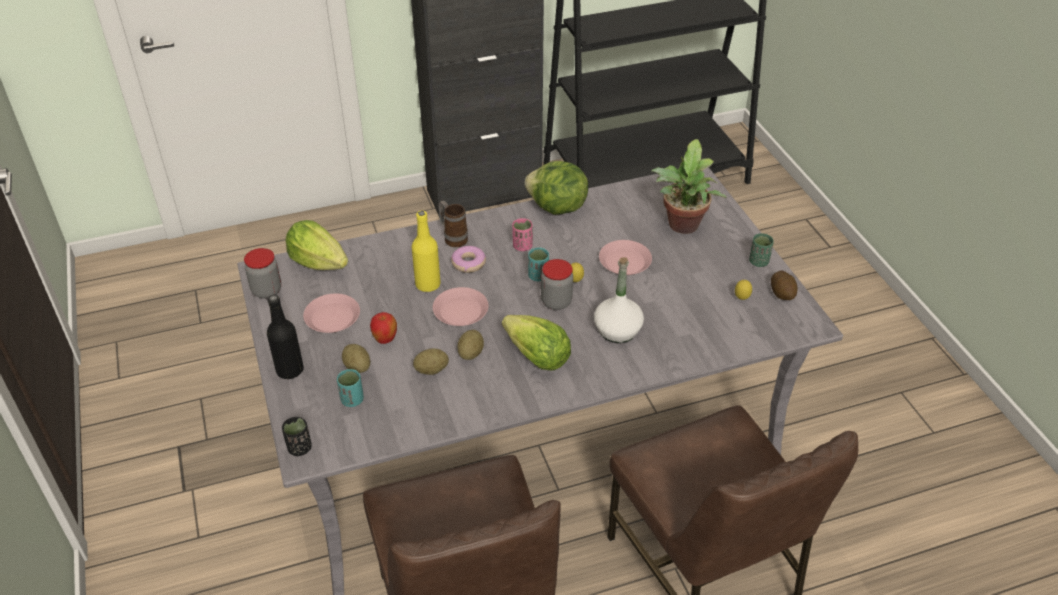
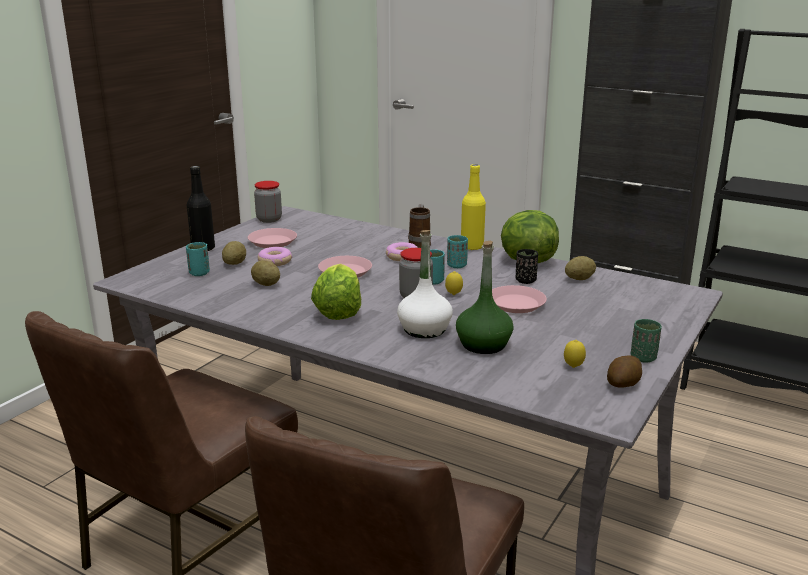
camera: 50 degrees right, 20 degrees down
black cup [282,417,312,456] -> black cup moved to [516,249,538,284]
lettuce [285,220,348,270] -> none
apple [370,312,397,344] -> donut [258,247,292,266]
yellow bottle [412,211,441,292] -> yellow bottle moved to [461,164,486,250]
potato [458,330,484,360] -> potato moved to [565,256,596,280]
pink cup [512,218,533,251] -> turquoise cup [447,235,468,268]
potted plant [651,139,726,234] -> none
none -> green bottle [456,241,514,354]

